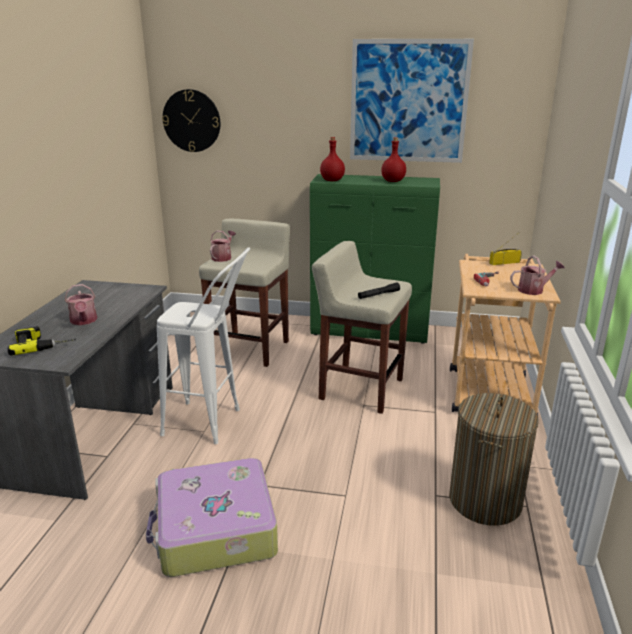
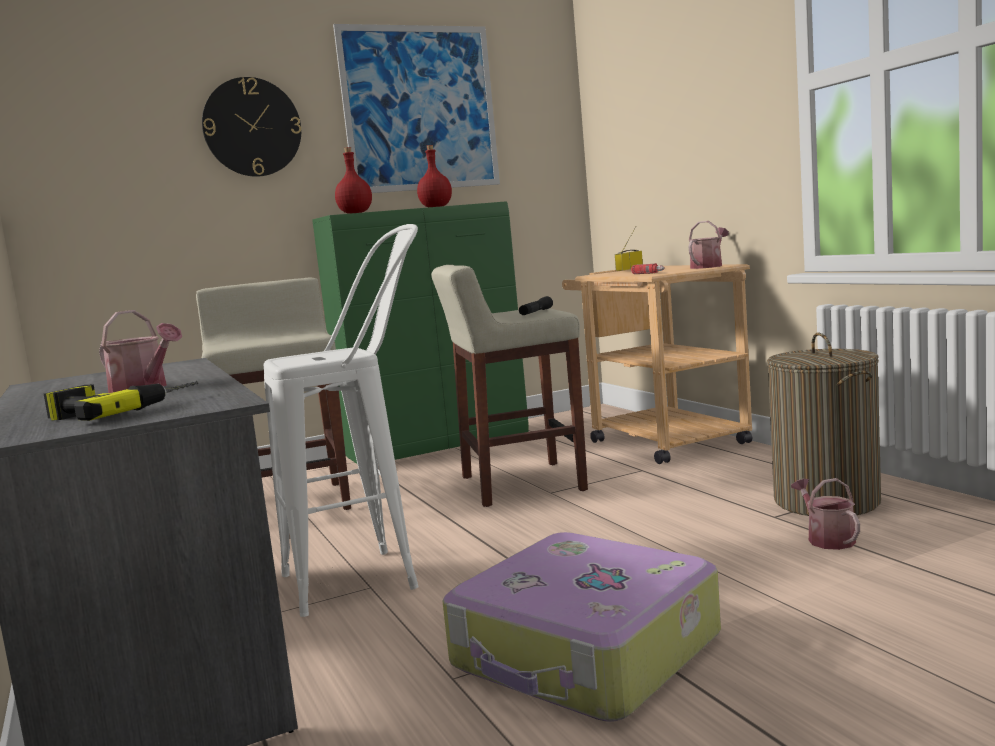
camera: 35 degrees left, 15 degrees down
wall clock [162,89,220,152] -> wall clock moved to [202,77,301,177]
watering can [210,230,236,262] -> watering can moved to [791,478,860,550]

